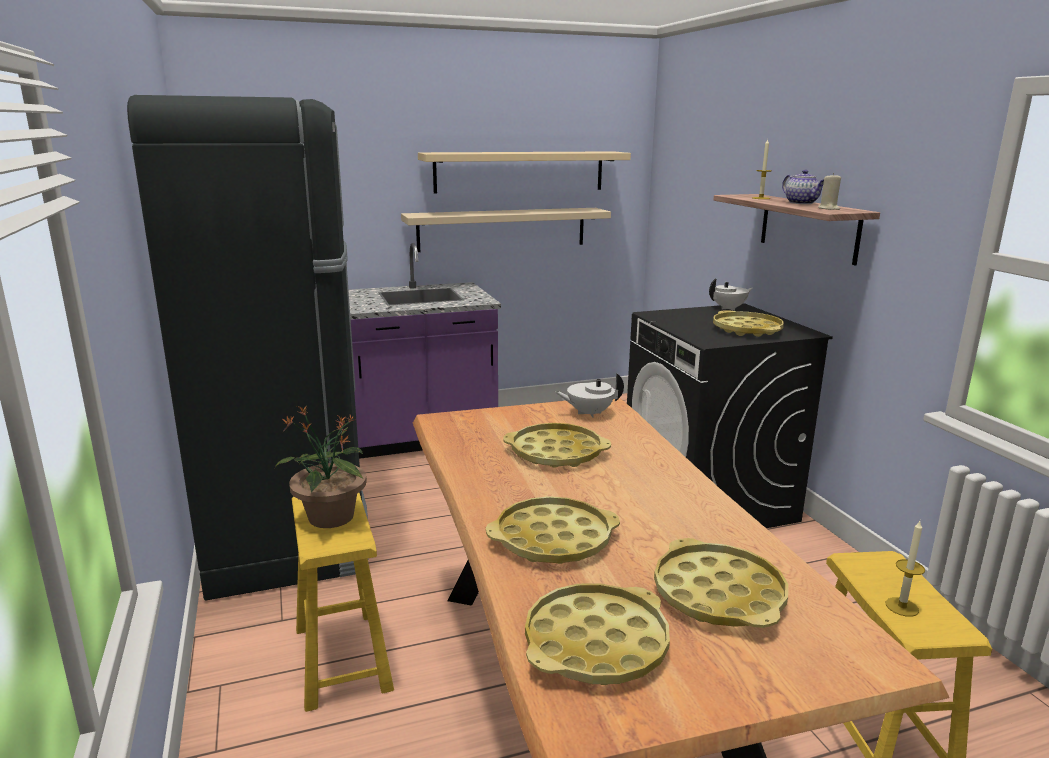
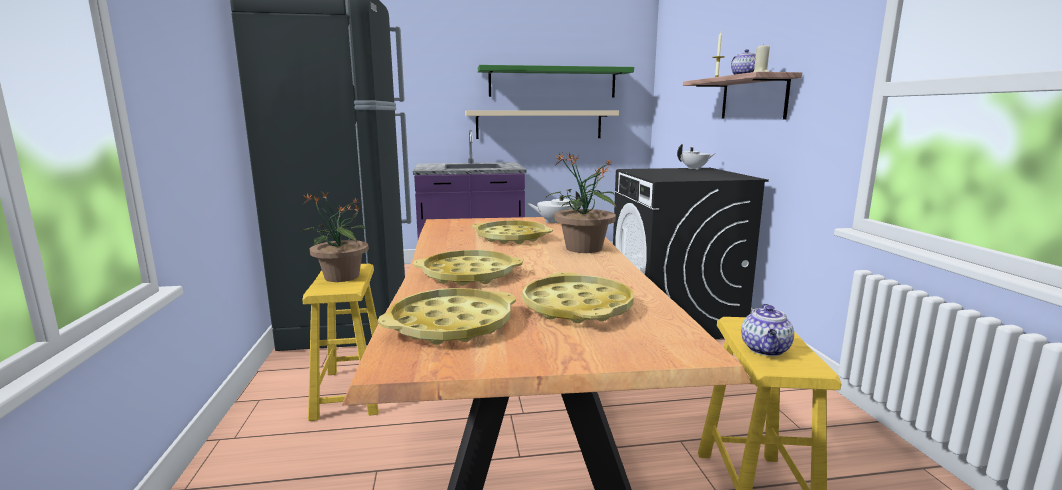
camera: 10 degrees right, 5 degrees down
beige shelf [418,151,631,193] -> green shelf [478,65,634,97]
yellow tray [713,310,784,337] -> none
candle [886,521,925,617] -> teapot [741,304,794,356]
none -> potted plant [545,153,617,253]

